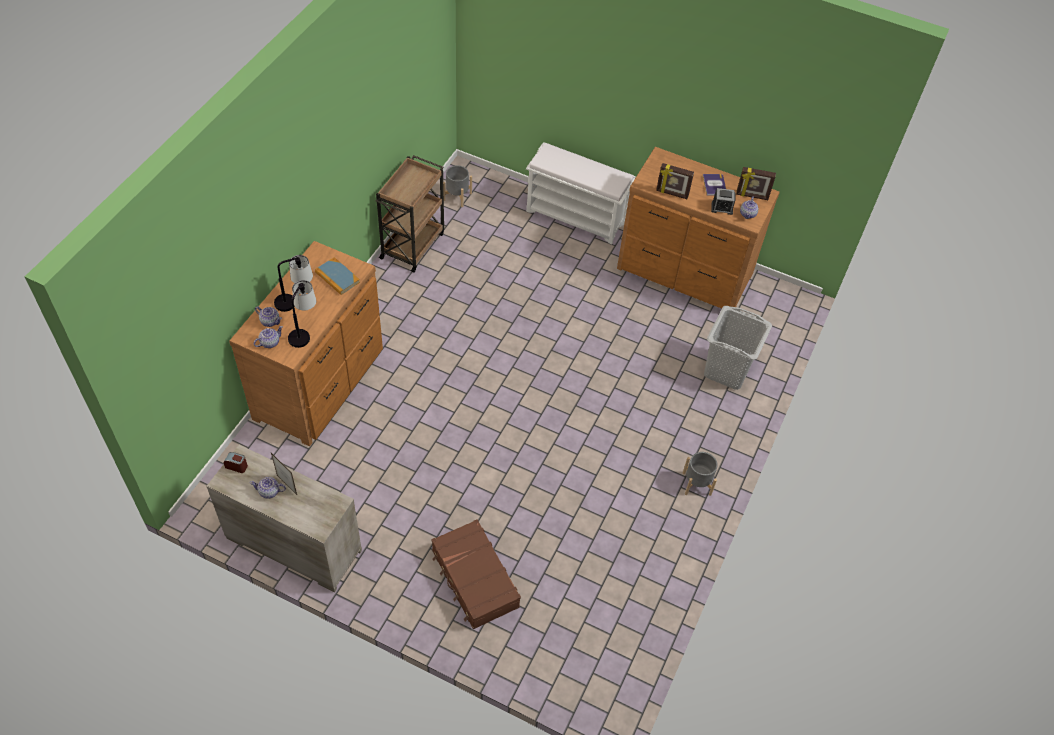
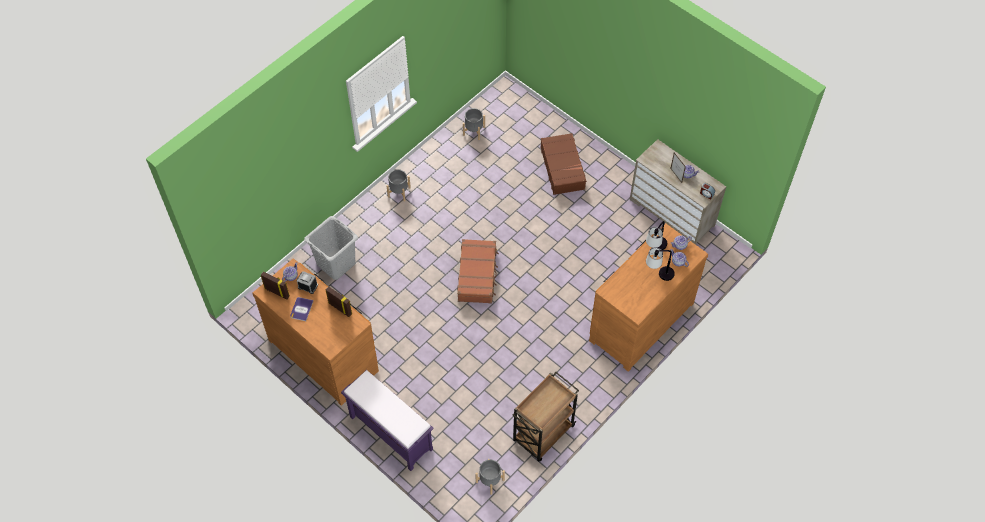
camera: 160 degrees left, 5 degrees up
book [315,257,360,295] -> none
white bench [526,142,636,244] -> purple bench [341,370,434,471]
none -> brown suitcase [457,239,499,304]
none -> grey planter [463,108,485,140]

